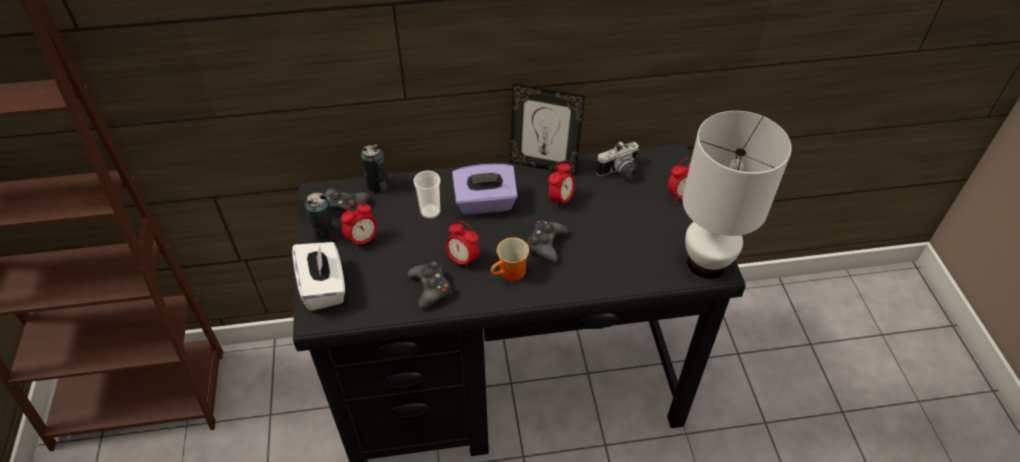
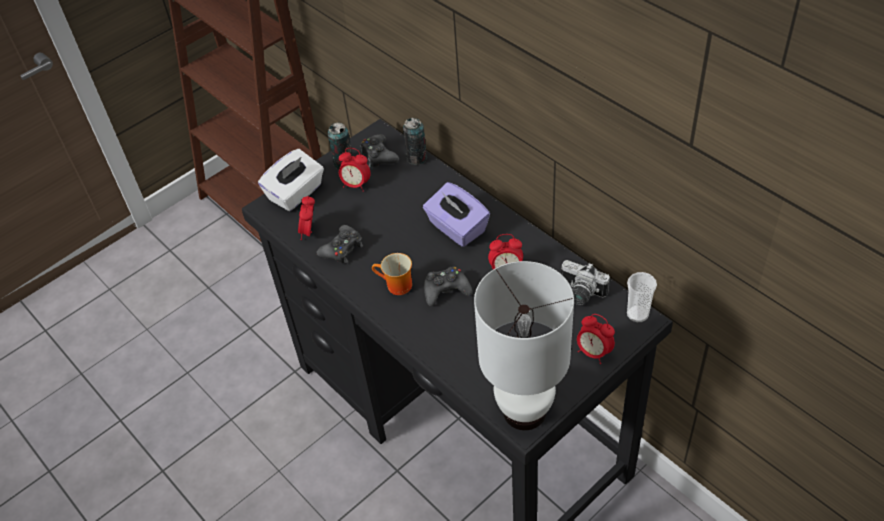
camera: 60 degrees right, 0 degrees up
cup [413,170,441,219] -> cup moved to [627,272,657,322]
alarm clock [445,221,480,270] -> alarm clock moved to [298,196,315,240]
picture frame [510,83,585,176] -> none

